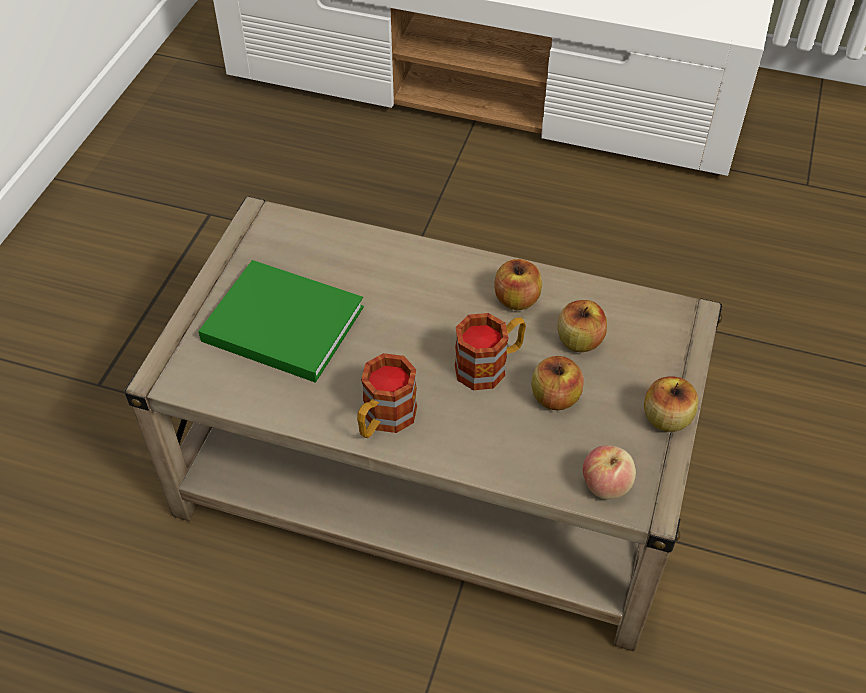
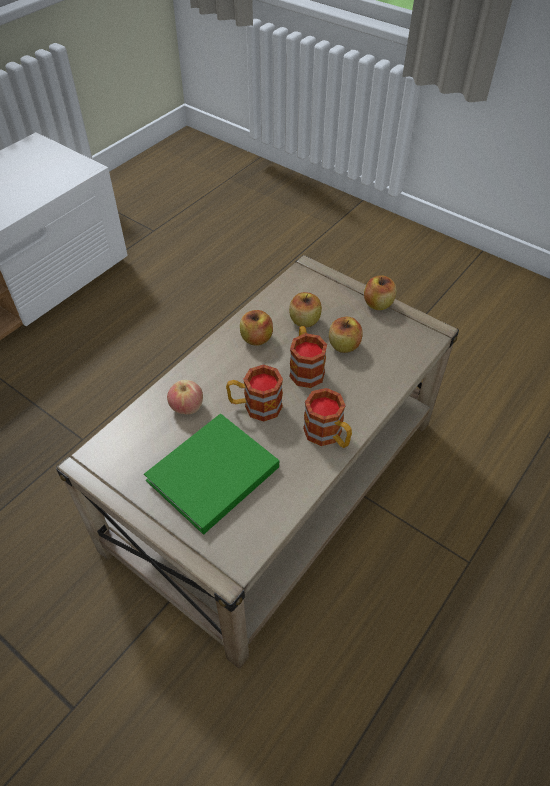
camera: 70 degrees left, 0 degrees up
apple [583,445,636,499] -> apple moved to [167,380,203,414]
none -> mug [226,365,283,422]

